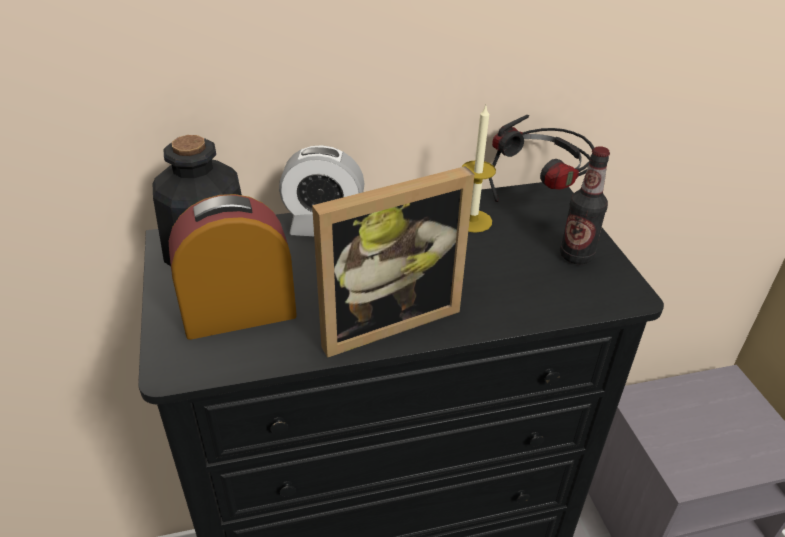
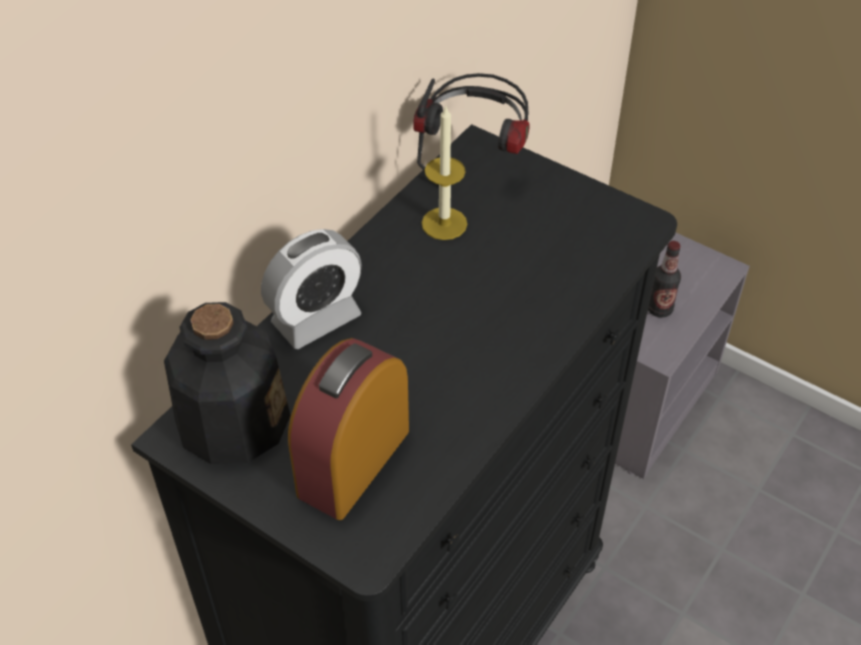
camera: 40 degrees left, 10 degrees up
picture frame [312,166,475,358] -> none
bottle [560,146,610,264] -> bottle moved to [648,241,681,318]

